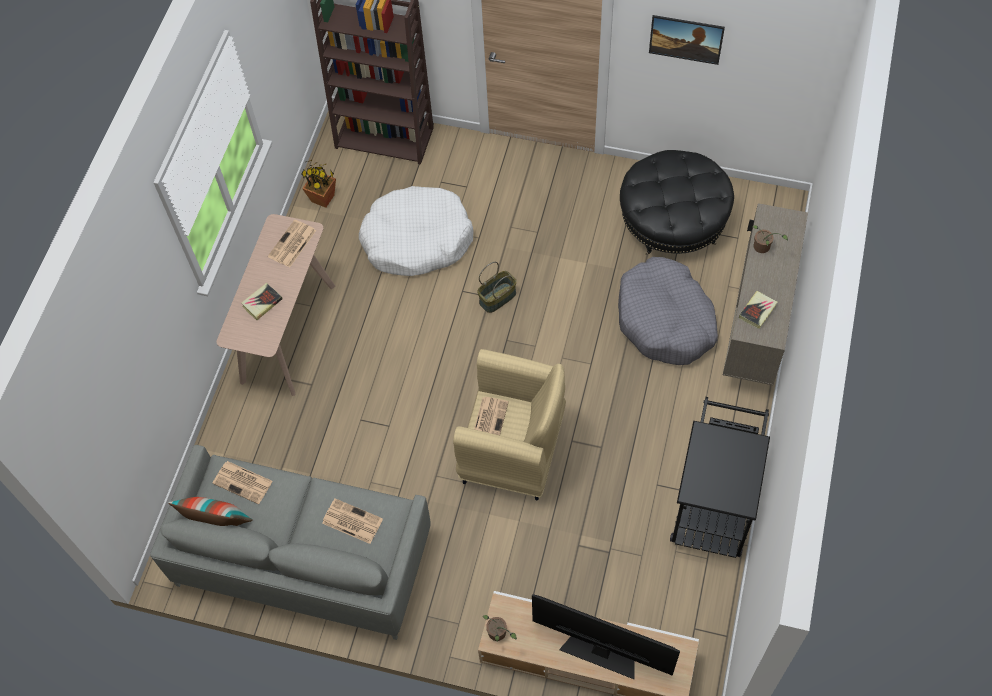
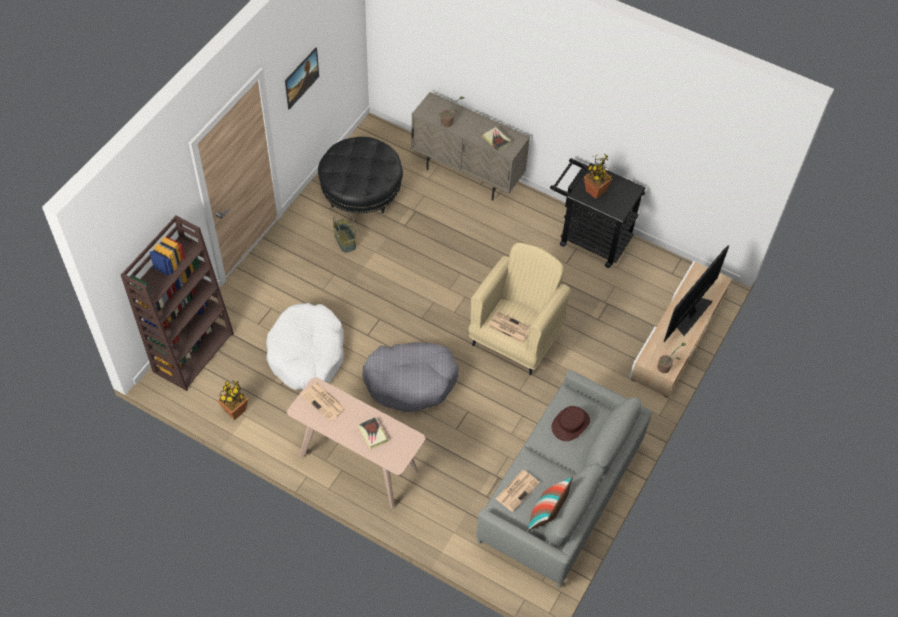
camera: 80 degrees left, 5 degrees down
newspaper [322,498,383,544] -> brown hat [551,406,590,441]
basket [477,262,517,313] -> basket moved to [333,212,356,253]
grey dog bed [618,257,718,365] -> grey dog bed moved to [362,342,459,412]
none -> potted plant [584,154,613,199]

